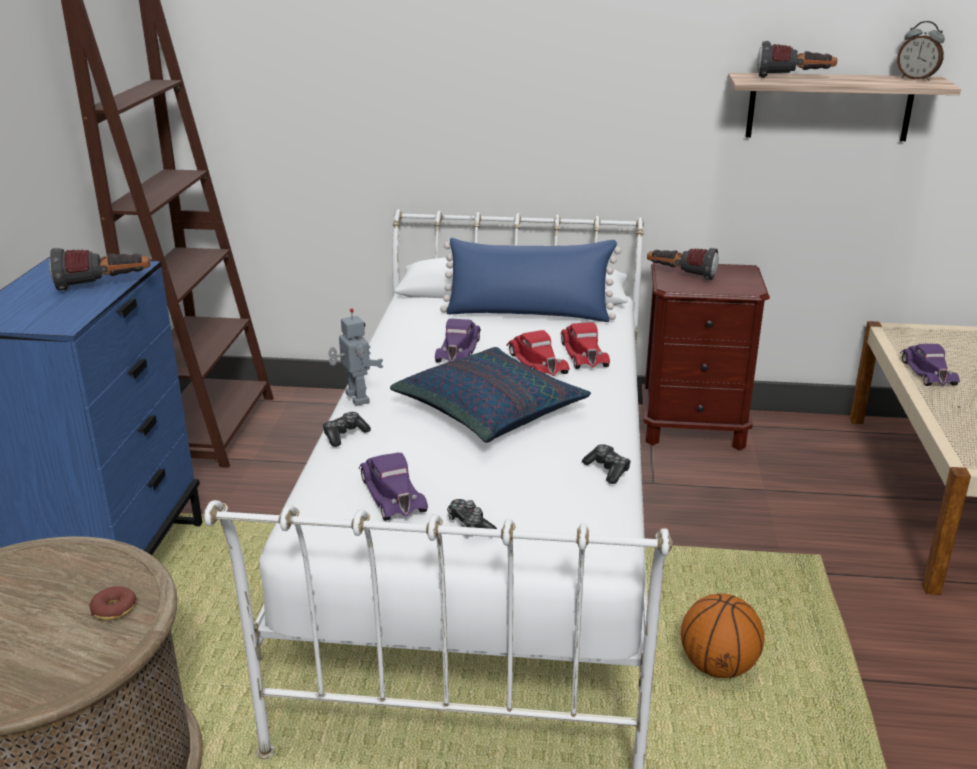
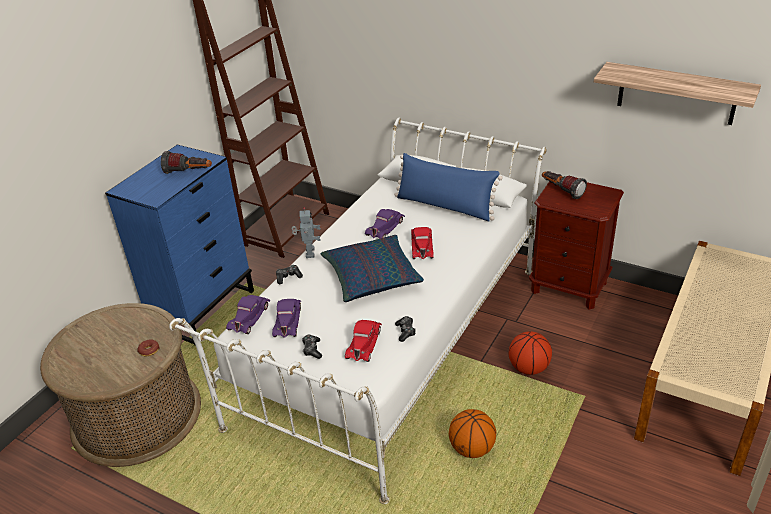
camera: 25 degrees right, 10 degrees up
red toy car [560,322,610,369] -> red toy car moved to [345,320,382,362]
flashlight [757,41,837,78] -> none
alarm clock [897,21,945,81] -> none
purple toy car [900,344,960,386] -> purple toy car moved to [226,295,270,334]
none -> basketball [509,331,552,375]

